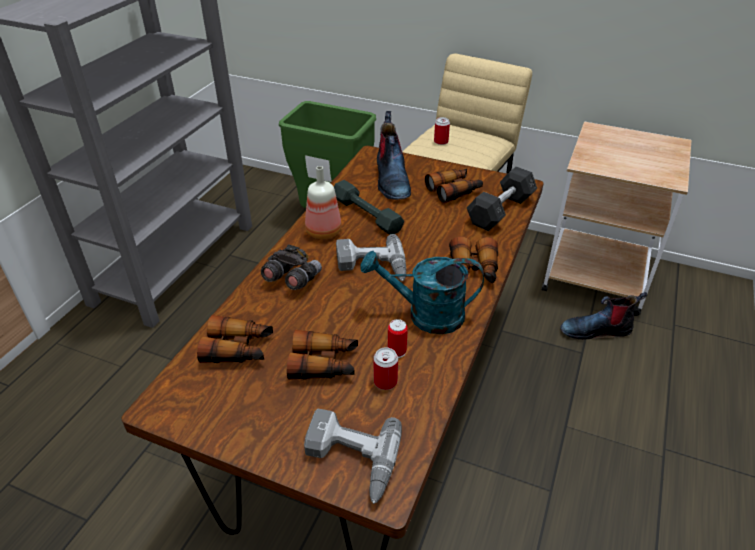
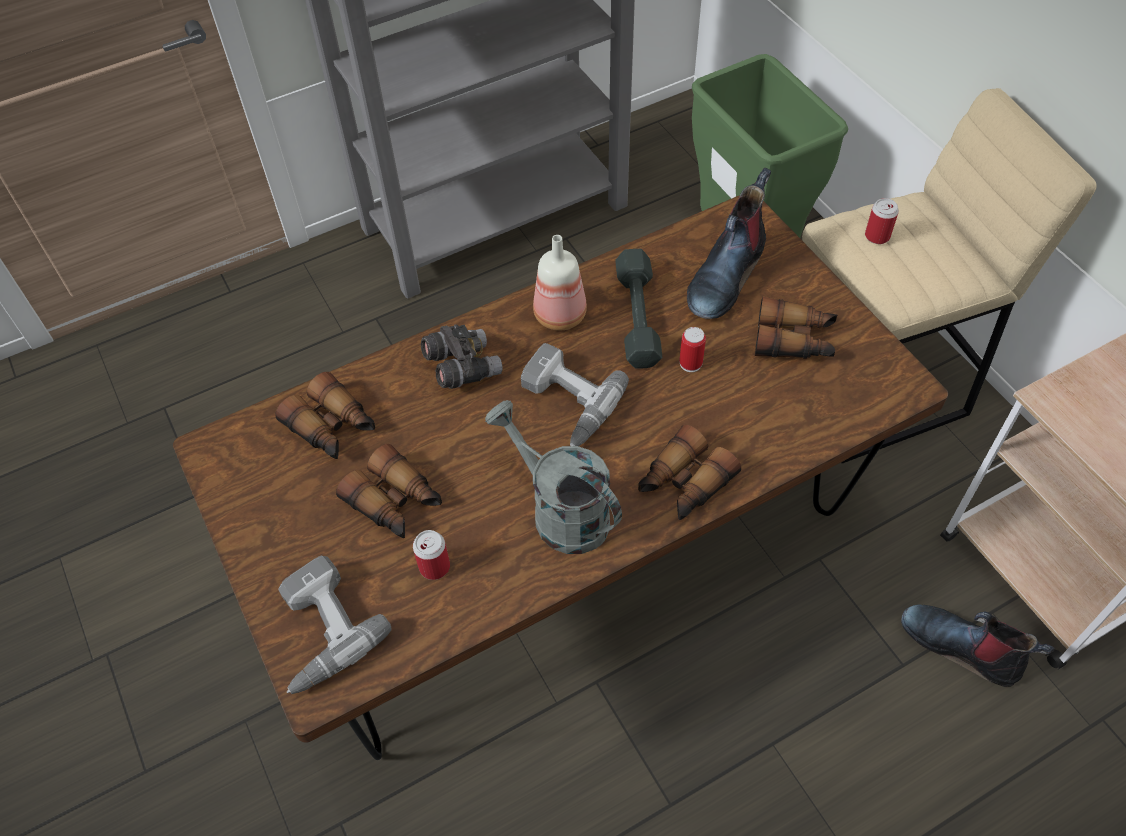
camera: 40 degrees right, 15 degrees up
turquoise watering can [361,251,484,334] -> grey watering can [485,400,622,554]
can [388,319,408,358] -> can moved to [679,327,706,372]
grey dumbbell [467,166,537,231] -> none

